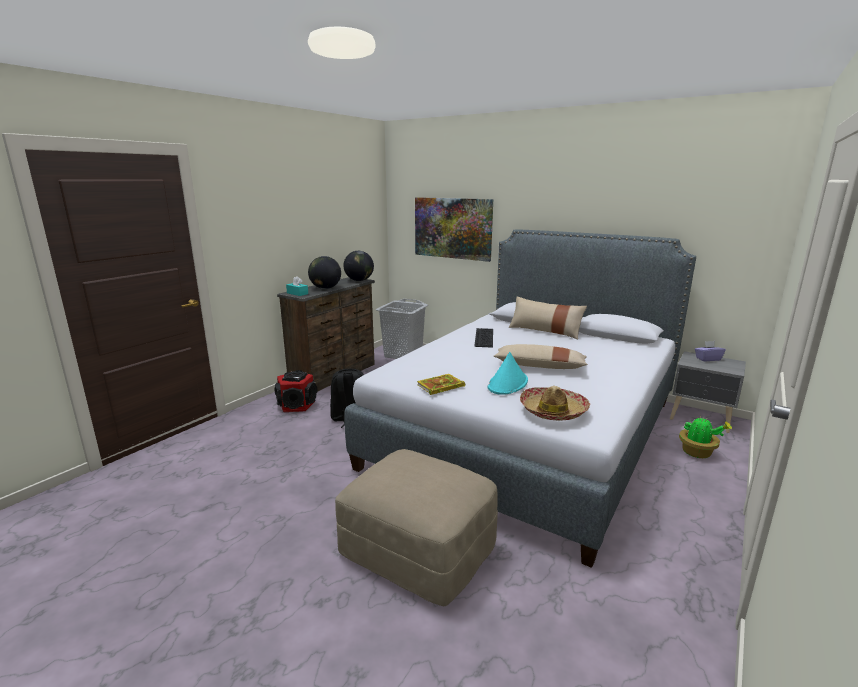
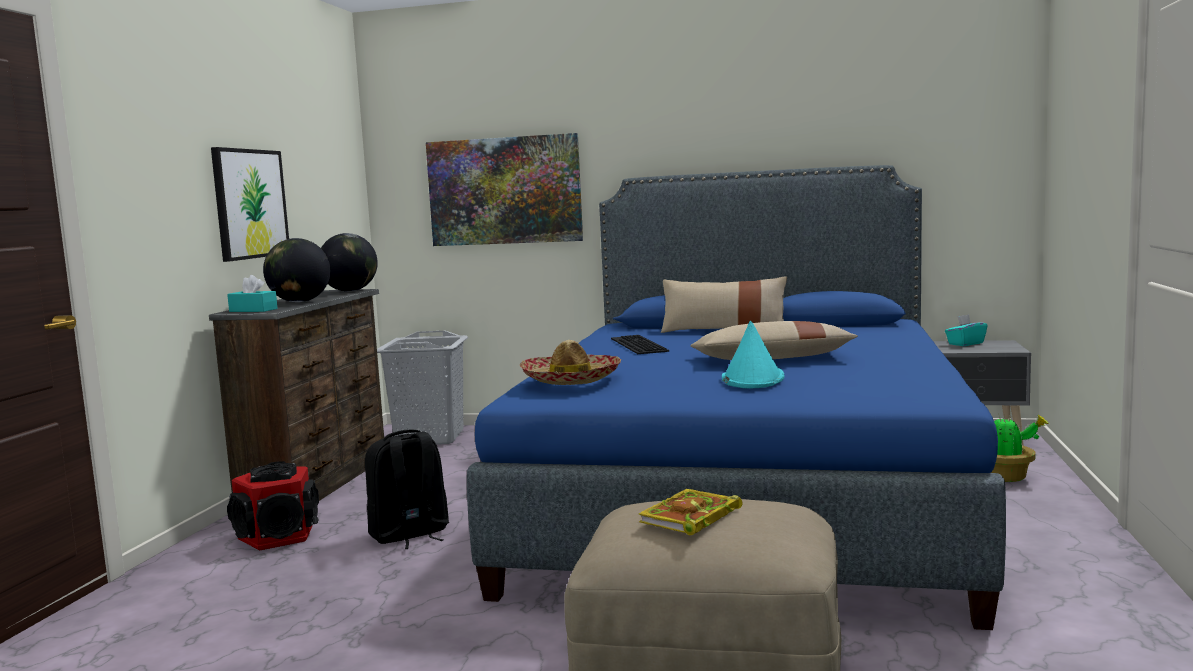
camera: 20 degrees left, 10 degrees down
grey bed [344,229,696,568] -> blue bed [467,165,1006,630]
book [417,374,465,395] -> book moved to [639,489,743,535]
hat [520,386,590,421] -> hat moved to [520,340,622,385]
purple tissue box [695,341,726,361] -> turquoise tissue box [945,314,988,346]
none -> picture [211,147,289,262]

